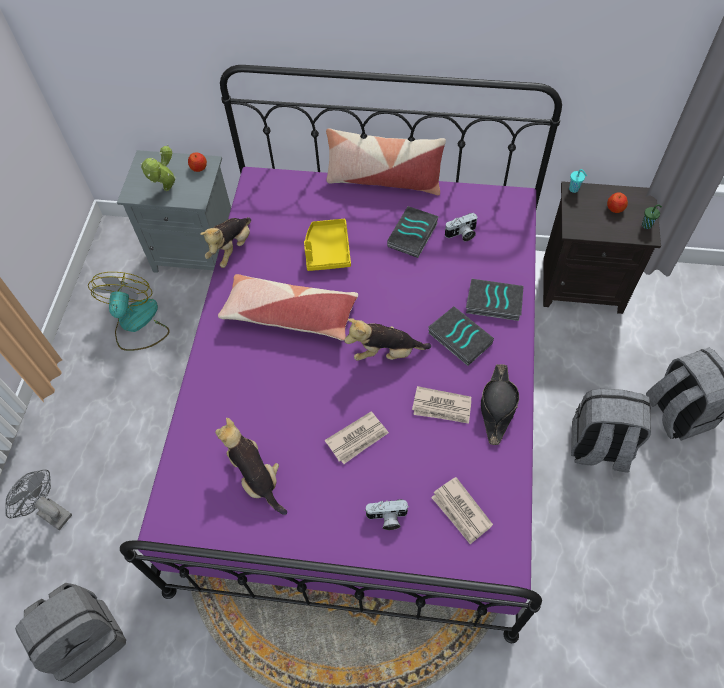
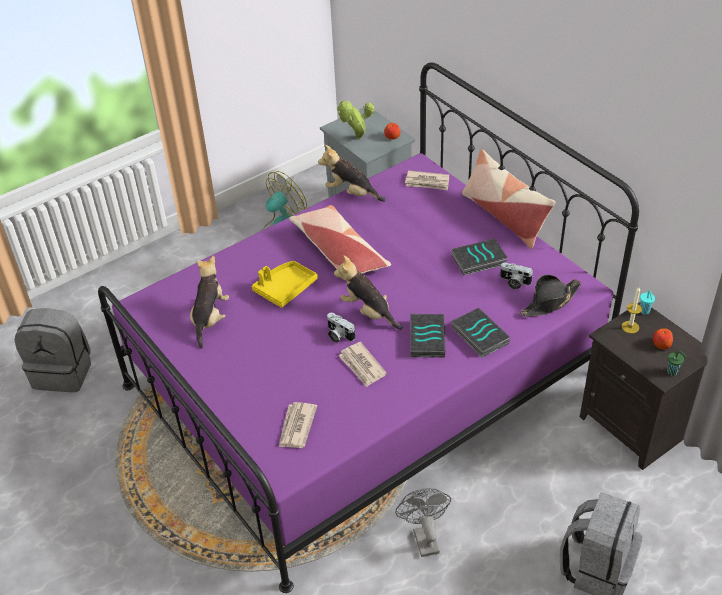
camera: 45 degrees right, 15 degrees down
grey fan [5,469,72,530] -> grey fan moved to [395,488,451,557]
plush toy [200,217,251,268] -> plush toy turned 45 degrees clockwise [318,145,386,202]
yellow tray [304,219,351,271] -> yellow tray moved to [252,261,318,308]
newspaper [324,411,389,464] -> newspaper moved to [405,170,449,190]
camera [364,499,409,530] -> camera moved to [327,313,355,343]
black hat [481,364,519,445] -> black hat moved to [520,275,581,317]
grey backpack [571,389,651,473] -> none
none -> candle [622,287,642,334]

